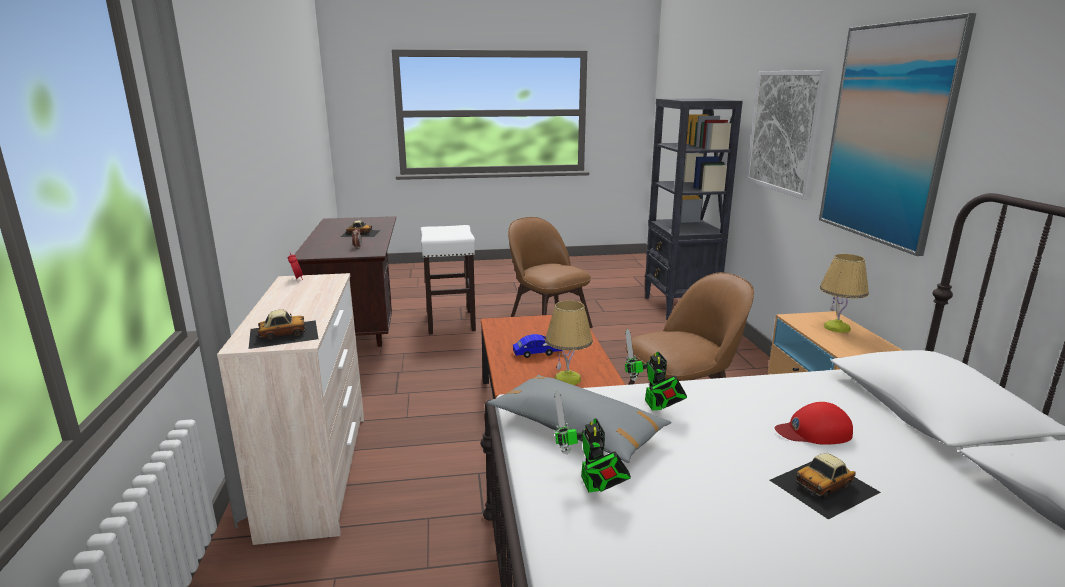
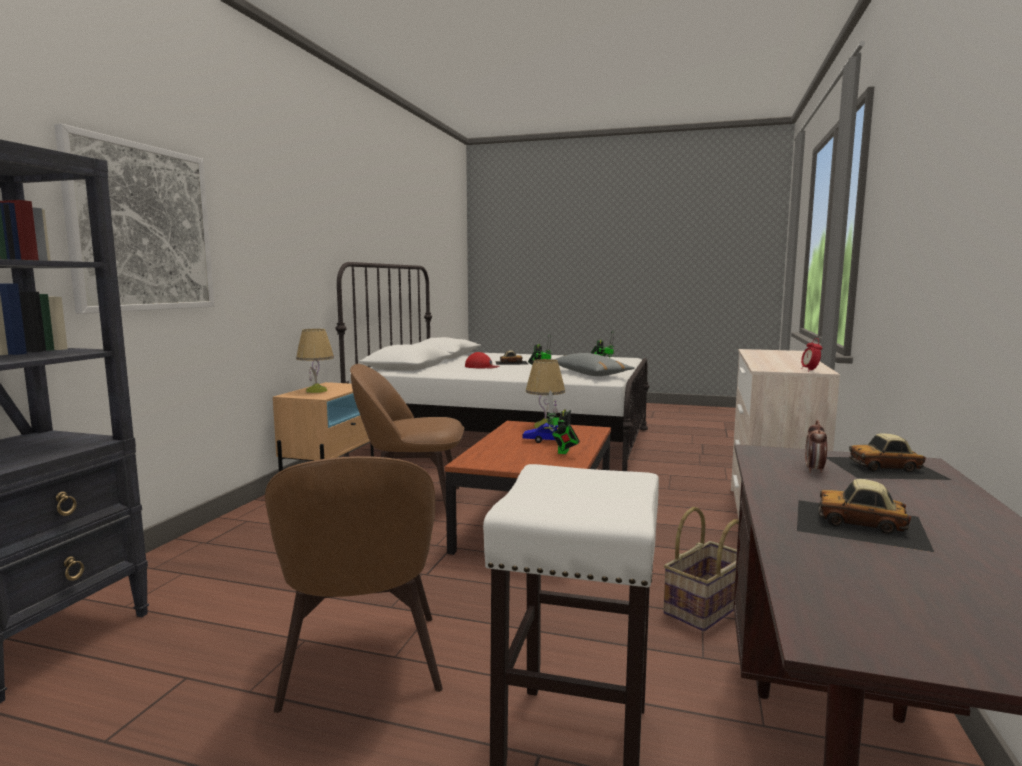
camera: 155 degrees left, 10 degrees down
toy car [249,309,319,349] -> toy car moved to [827,433,951,480]
picture [819,13,976,256] -> none
none -> toy robot [547,390,580,454]
none -> basket [663,507,739,631]

